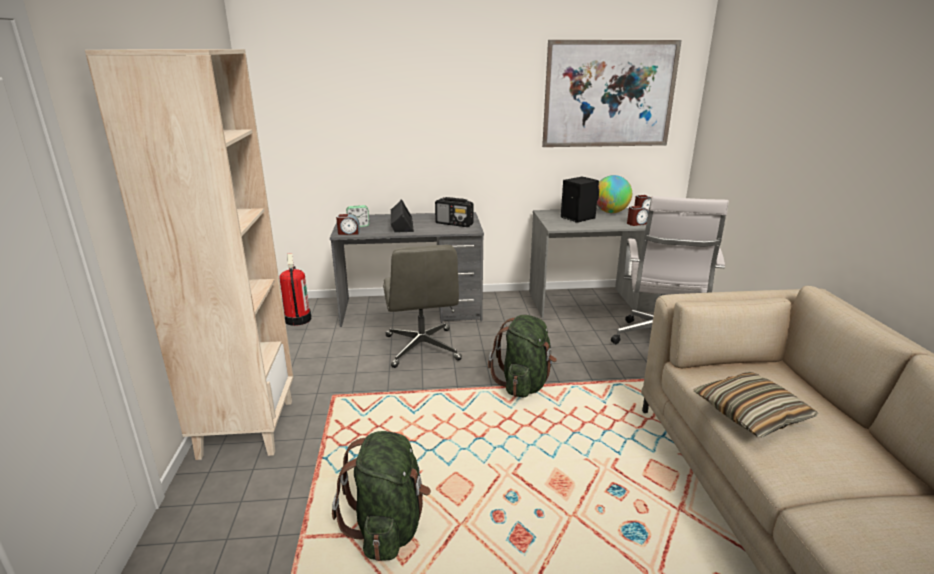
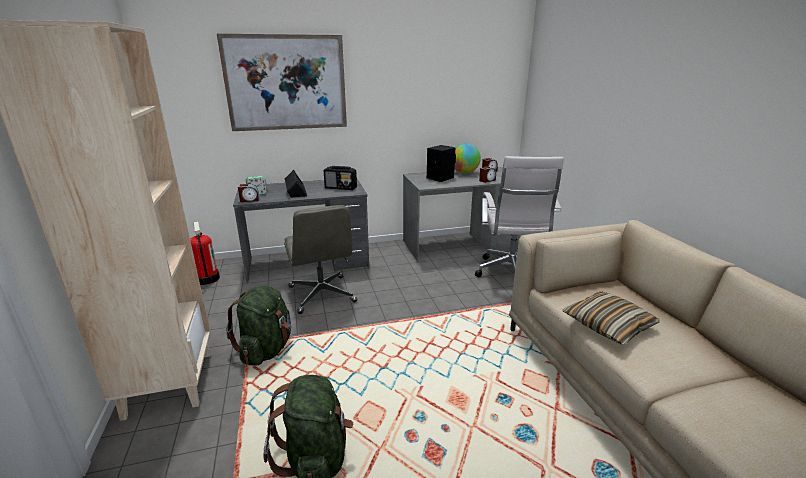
camera: 10 degrees left, 0 degrees up
green backpack [488,315,557,397] -> green backpack moved to [226,285,291,366]
picture [542,40,682,147] -> picture moved to [217,34,347,131]

